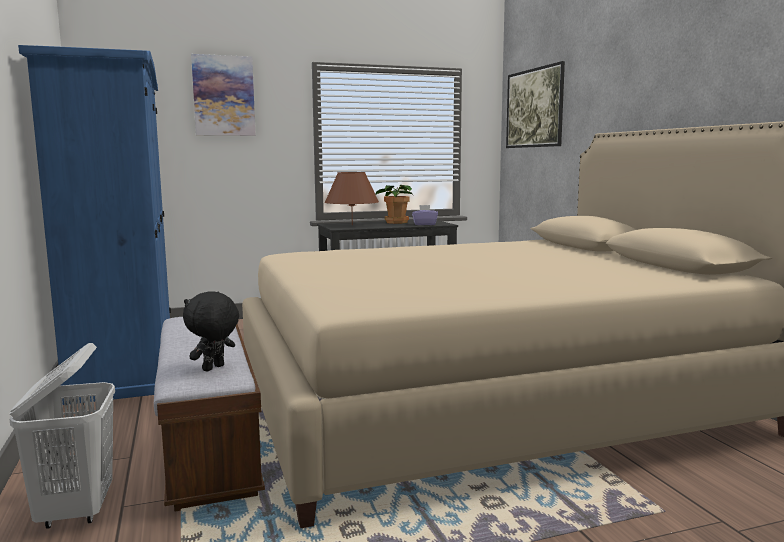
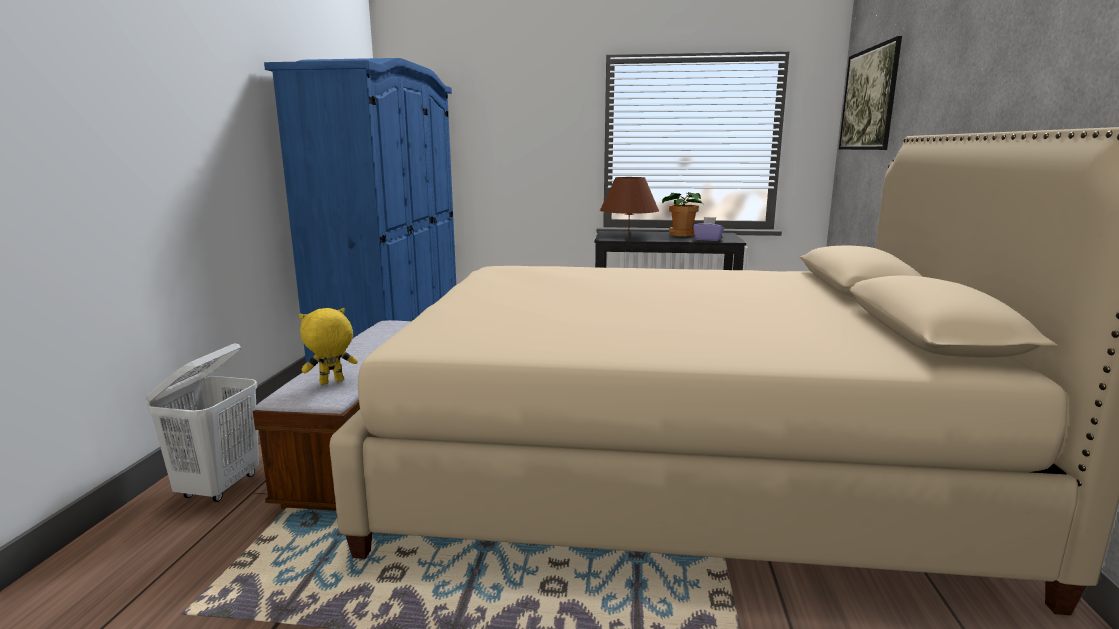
camera: 25 degrees right, 5 degrees up
black plush toy [183,291,239,372] -> yellow plush toy [299,308,358,385]
picture [191,54,256,136] -> none

